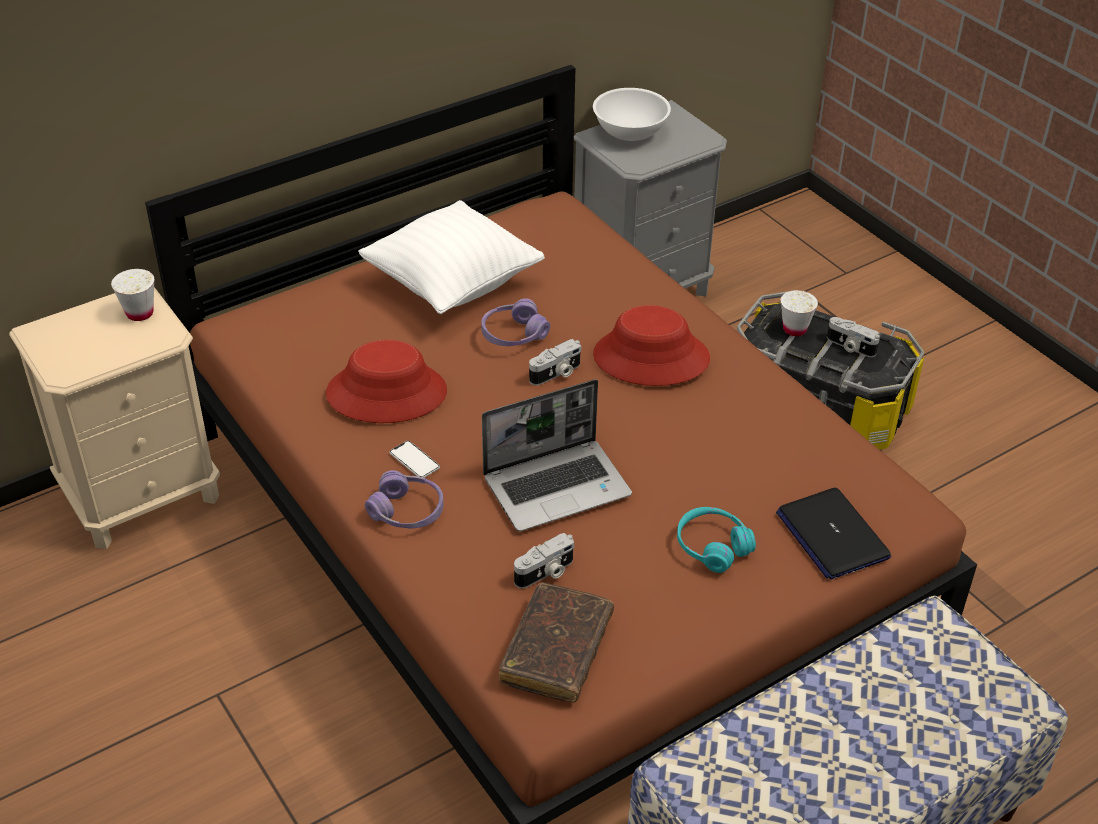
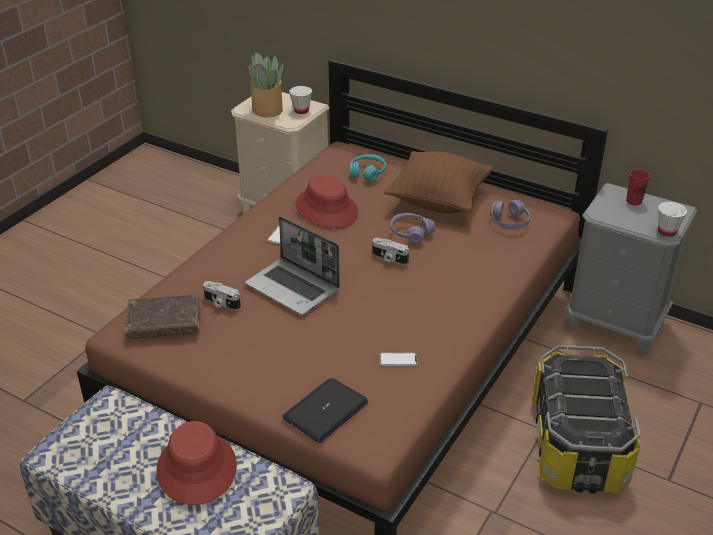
camera: 65 degrees right, 5 degrees down
white pillow [358,200,545,314] -> brown pillow [384,151,493,213]
purple headphones [365,470,444,529] -> purple headphones moved to [491,200,530,230]
white bowl [593,88,671,141] -> red cup [626,169,650,206]
red hat [593,305,710,386] -> red hat moved to [156,421,237,505]
turquoise headphones [677,507,756,573] -> turquoise headphones moved to [350,154,386,181]
white cup [781,290,818,336] -> white cup moved to [658,202,687,236]
camera [827,317,880,357] -> none
none -> potted plant [244,53,283,117]
none -> phone [380,353,418,366]

